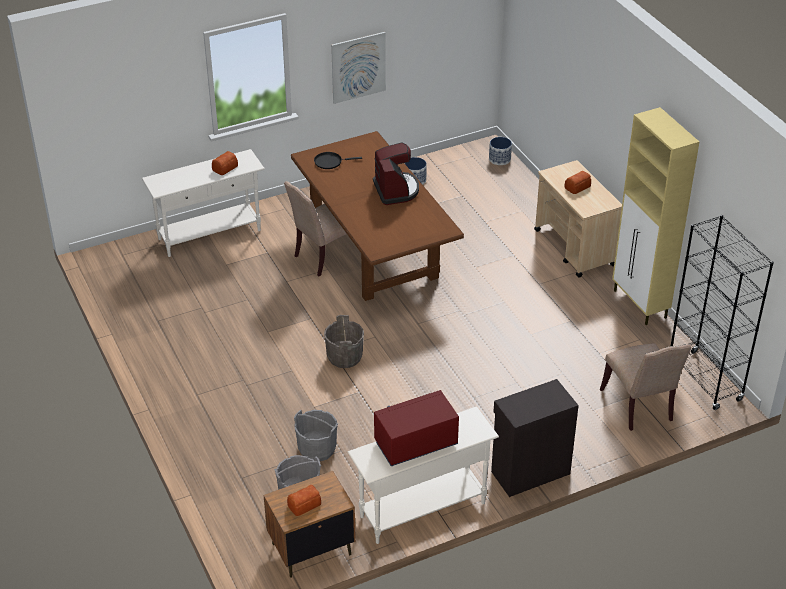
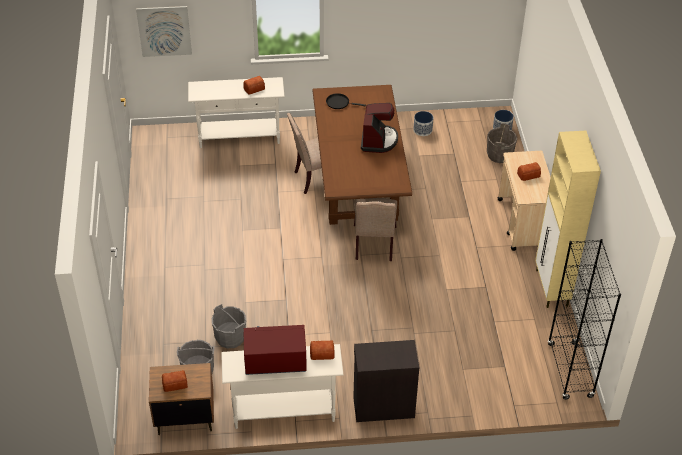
camera: 20 degrees right, 5 degrees up
grey bucket [324,315,364,368] -> grey bucket moved to [487,123,517,163]
picture [331,32,386,104] -> picture moved to [136,6,192,57]
beige chair [600,343,691,431] -> beige chair moved to [354,198,397,261]
none -> bread [310,340,335,360]

